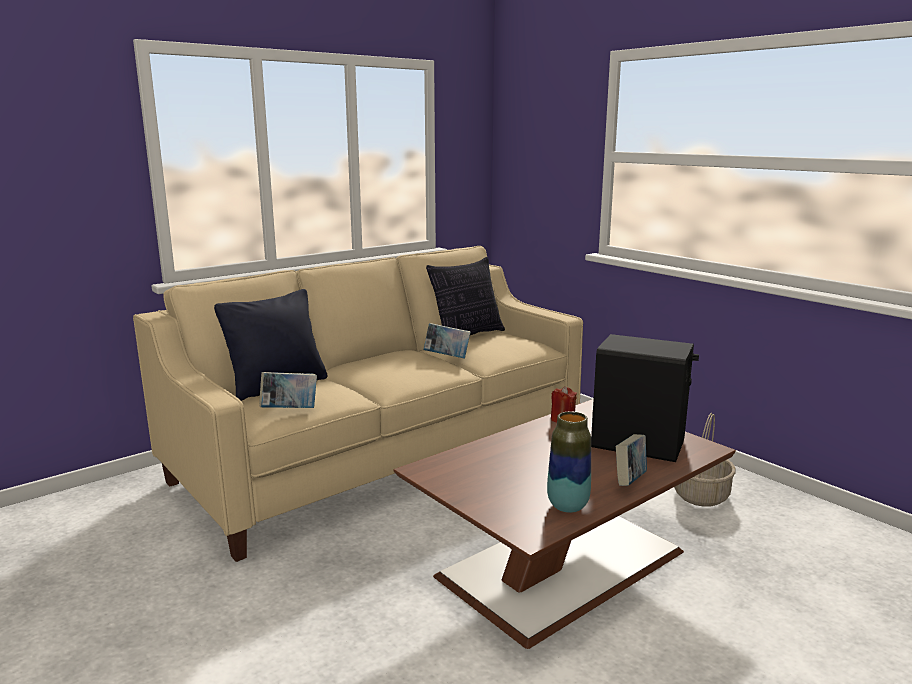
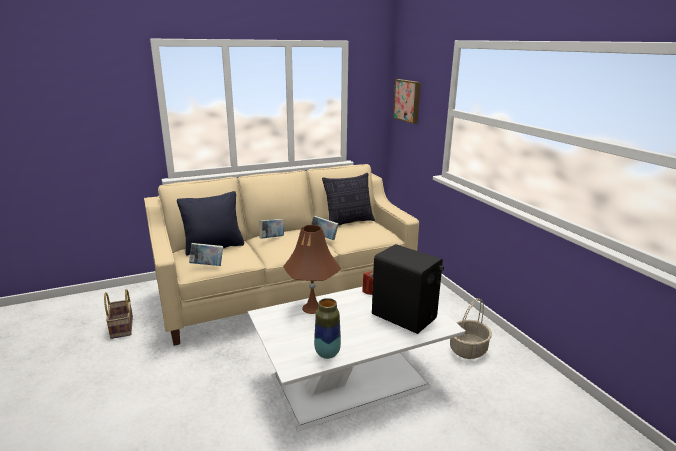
camera: 15 degrees right, 5 degrees up
brown coffee table [394,399,736,649] -> white coffee table [248,287,466,431]
book [616,434,647,486] -> book moved to [259,219,284,239]
none -> basket [104,289,133,339]
none -> brown table lamp [283,225,341,314]
none -> picture [393,79,421,124]

